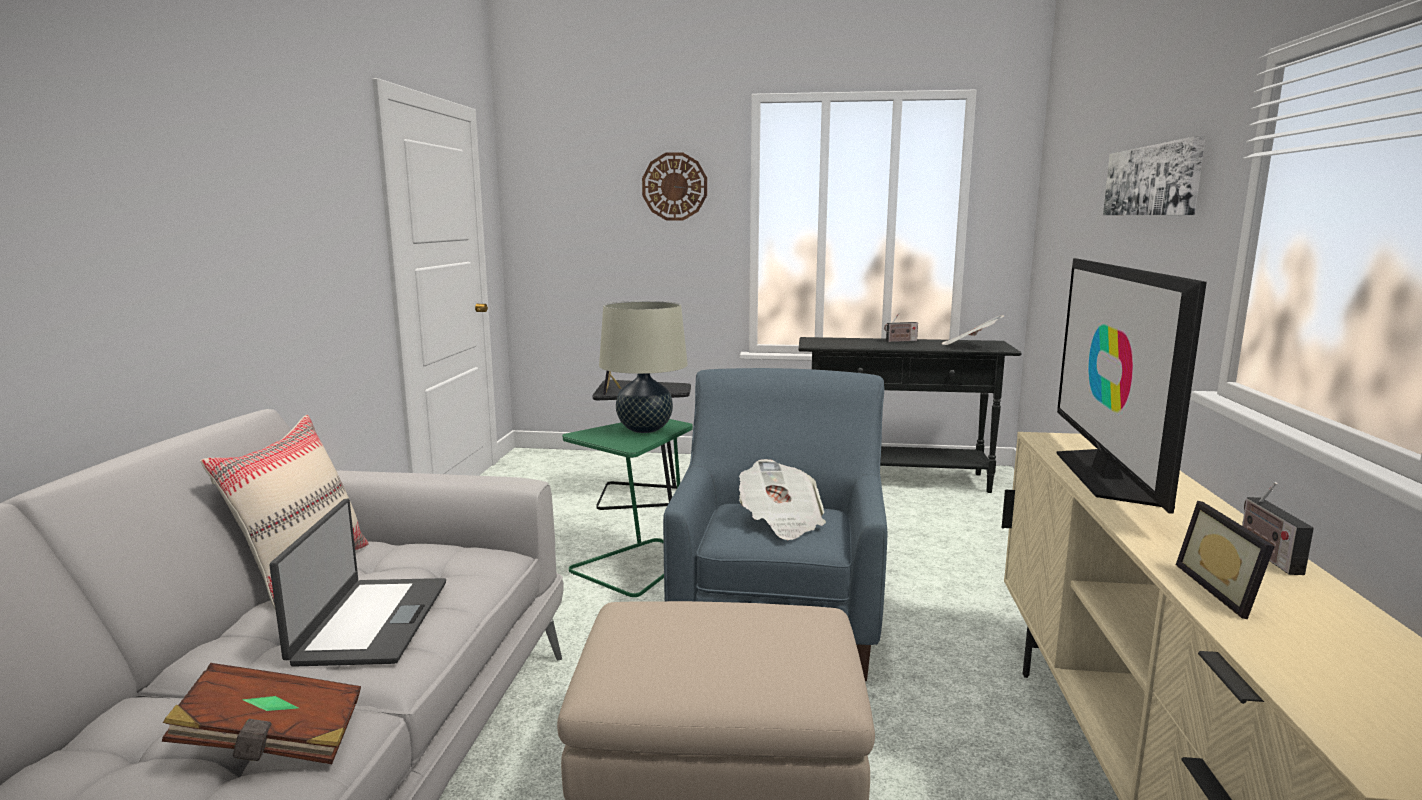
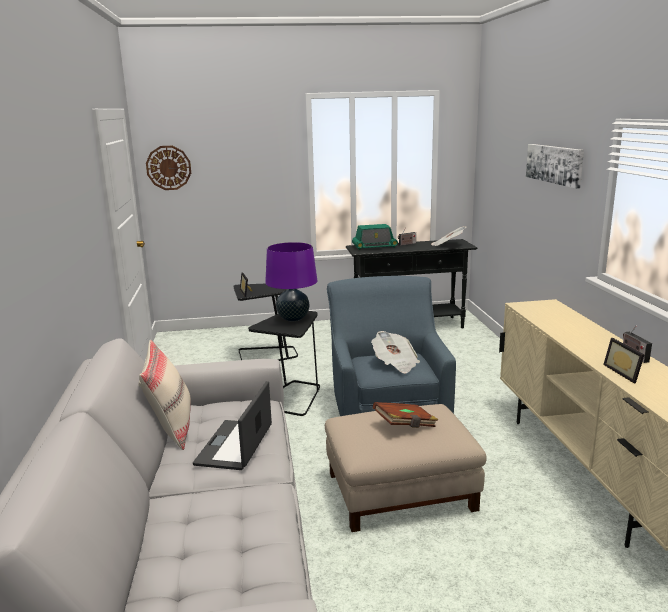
camera: 15 degrees left, 5 degrees up
brown book [162,663,361,764] -> brown book moved to [373,402,438,428]
laptop [269,498,446,667] -> laptop turned 150 degrees counterclockwise [193,381,272,470]
green side table [562,419,693,597] -> black side table [248,311,320,416]
beige table lamp [599,301,688,433] -> purple table lamp [265,242,318,321]
wall clock [642,152,707,220] -> wall clock moved to [146,146,191,190]
television [1056,258,1207,514] -> none
none -> radio [352,224,398,250]

